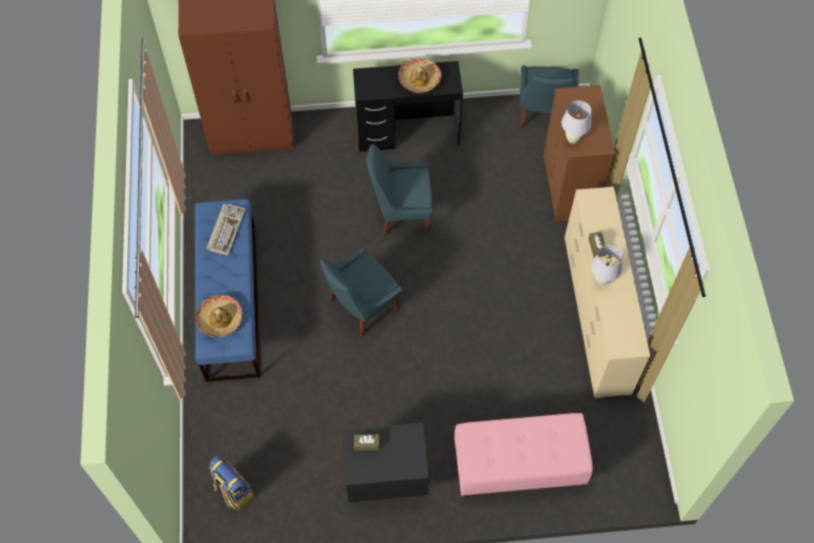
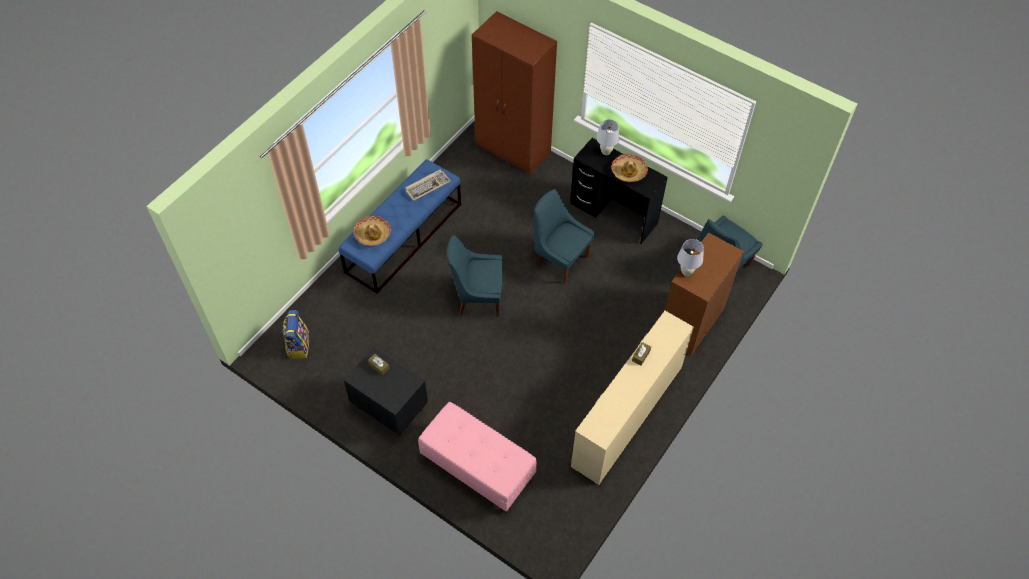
camera: 40 degrees right, 5 degrees down
white table lamp [591,245,623,285] -> white table lamp moved to [596,119,619,155]

